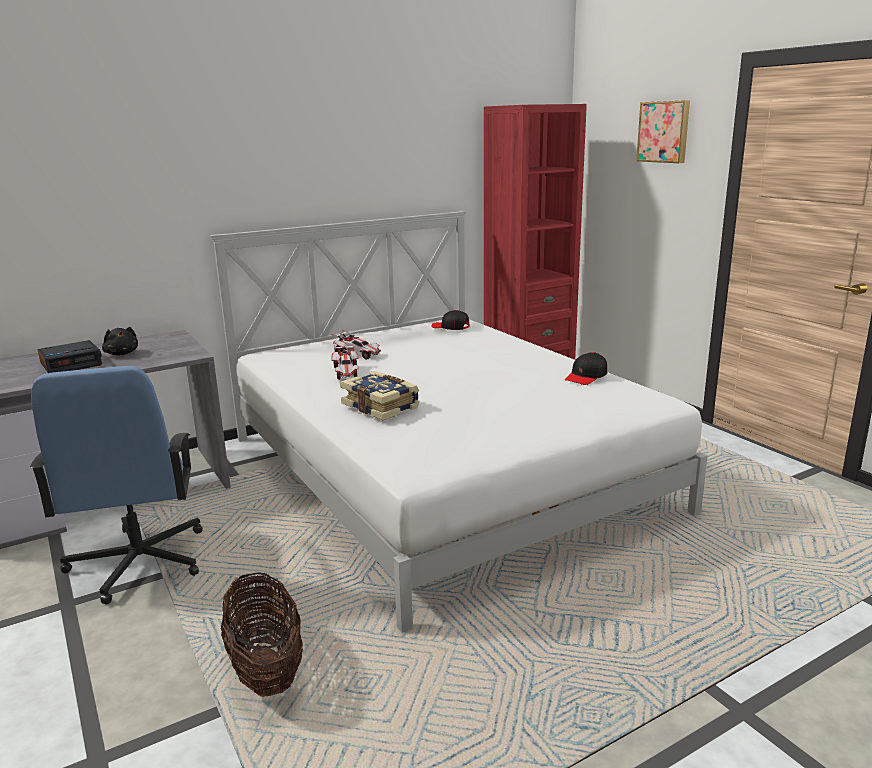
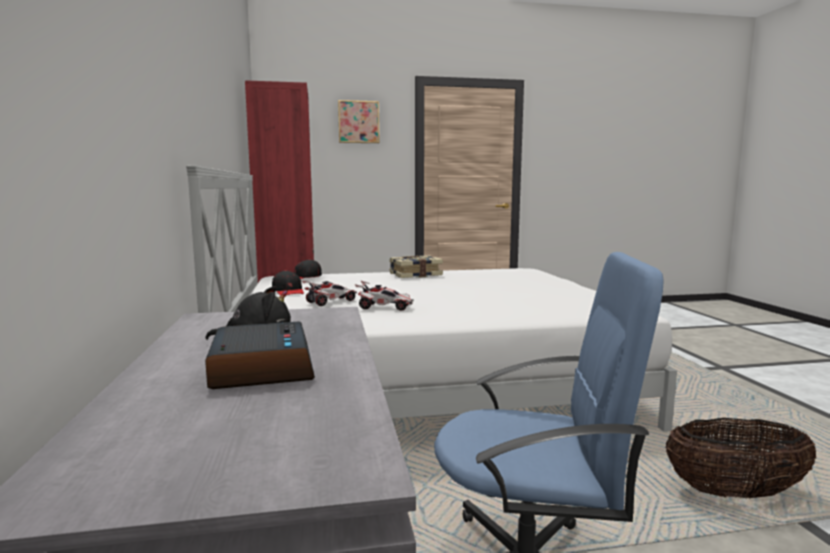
camera: 70 degrees left, 10 degrees down
book [340,371,420,420] -> book moved to [389,255,443,278]
black cap [565,352,607,385] -> black cap moved to [272,270,304,296]

